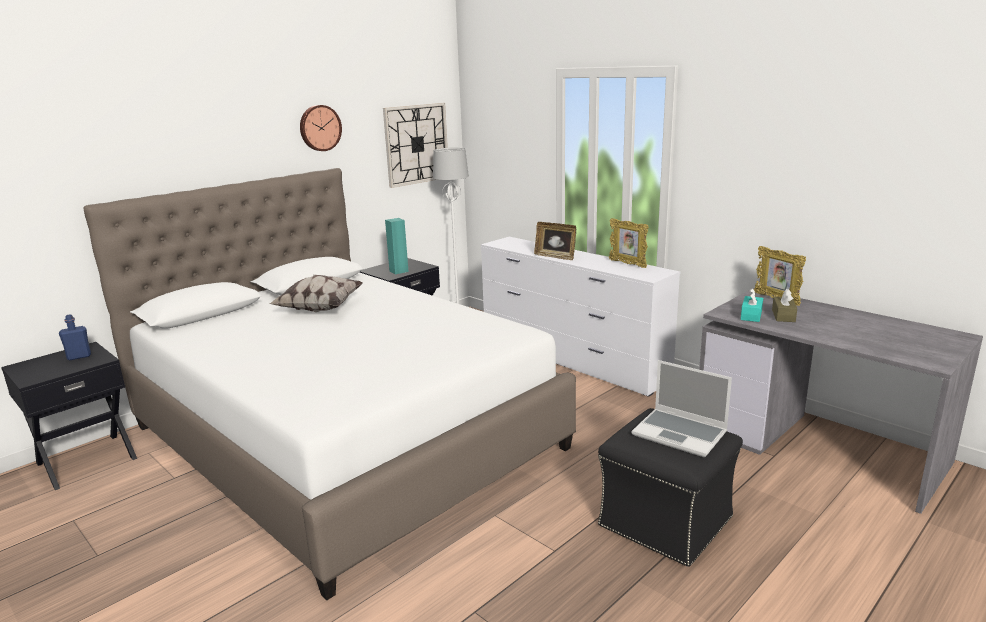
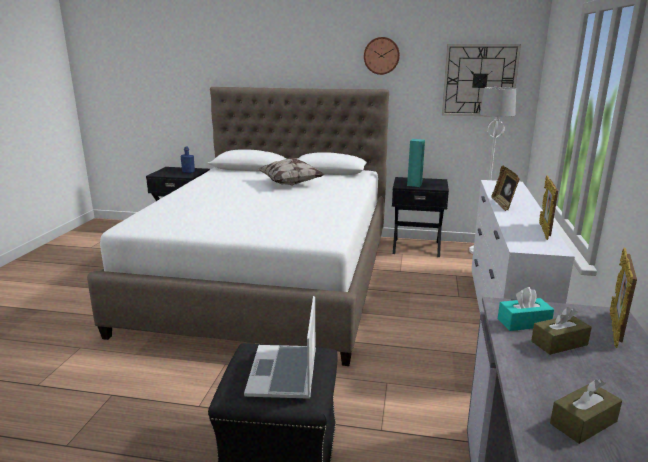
camera: 55 degrees right, 0 degrees up
none -> brown tissue box [550,379,622,444]

